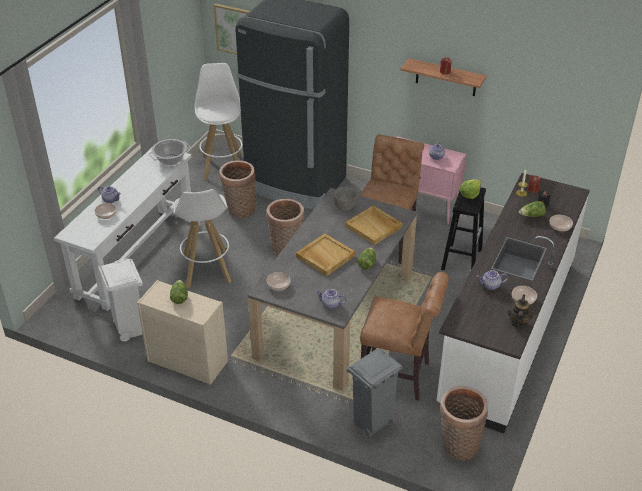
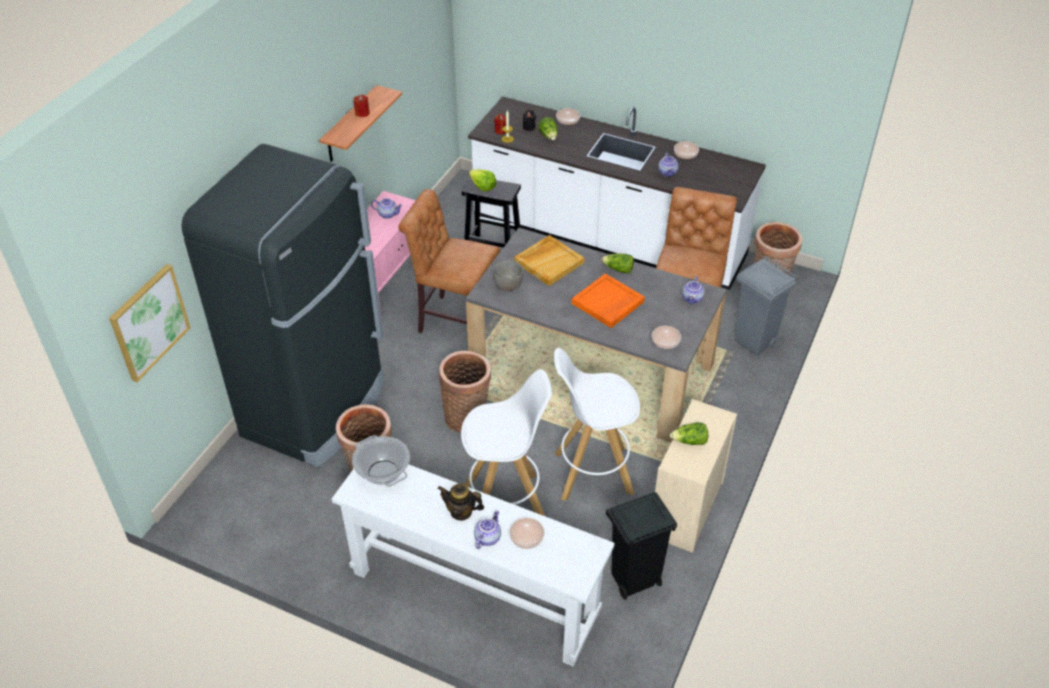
camera: 90 degrees left, 5 degrees up
white trash can [98,258,143,341] -> black trash can [606,492,677,600]
white stool [195,63,242,180] -> white stool moved to [554,348,640,501]
beige tray [296,233,355,276] -> orange tray [572,273,645,328]
teapot [508,294,533,328] -> teapot moved to [438,483,484,521]

